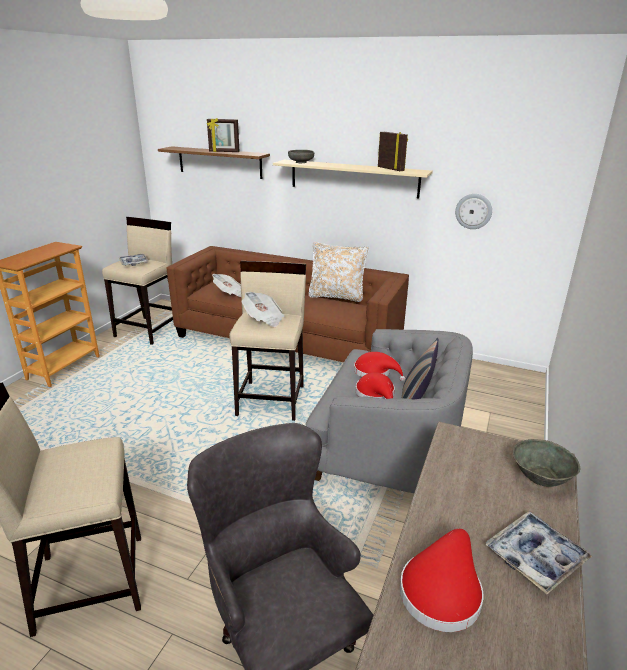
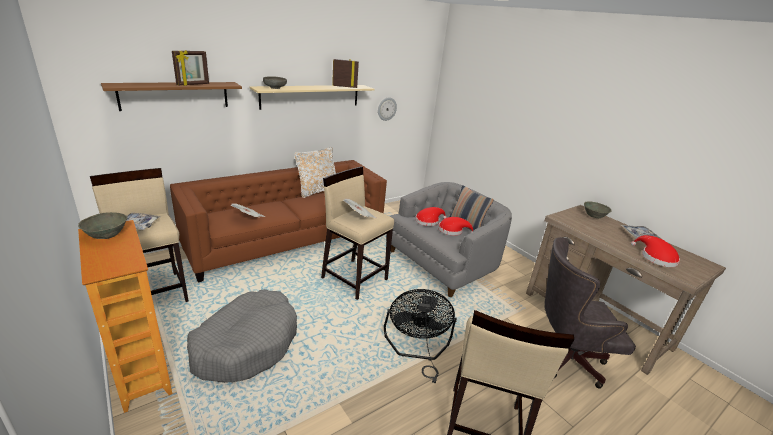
camera: 60 degrees left, 0 degrees up
none -> grey bowl [78,212,127,239]
none -> grey dog bed [187,289,297,383]
none -> black fan [384,289,457,383]

